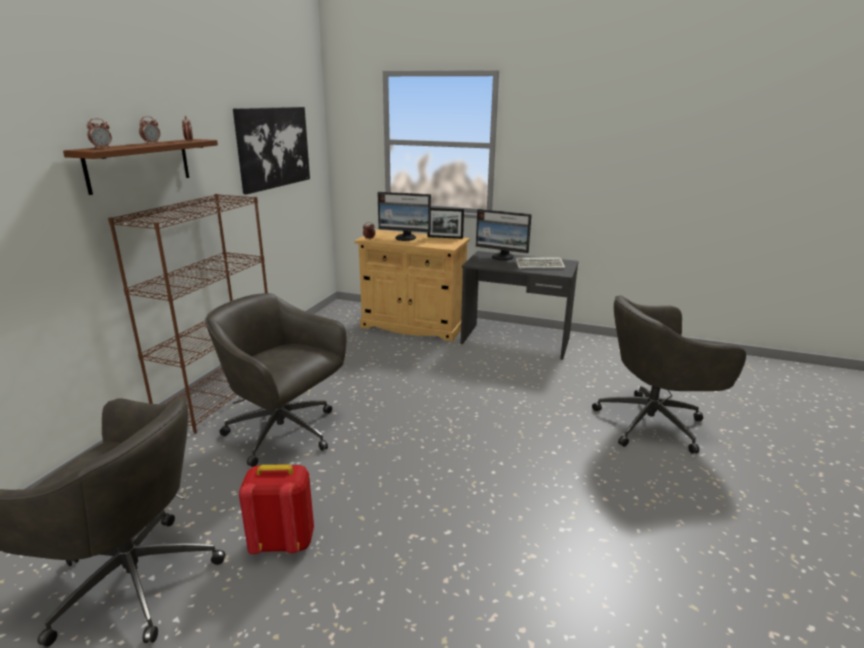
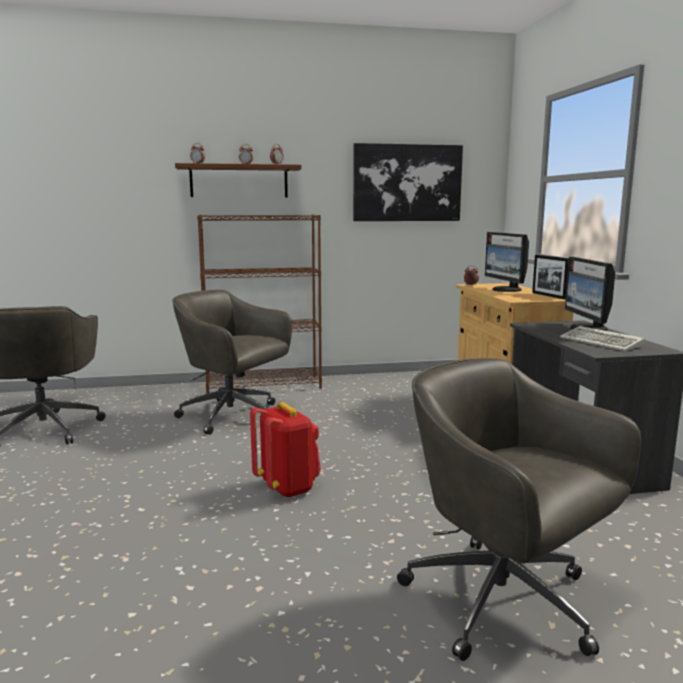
camera: 60 degrees right, 10 degrees down
grey office chair [205,293,346,467] -> grey office chair turned 60 degrees counterclockwise [172,290,292,435]
red backpack [239,464,314,554] -> red backpack moved to [250,402,321,498]

